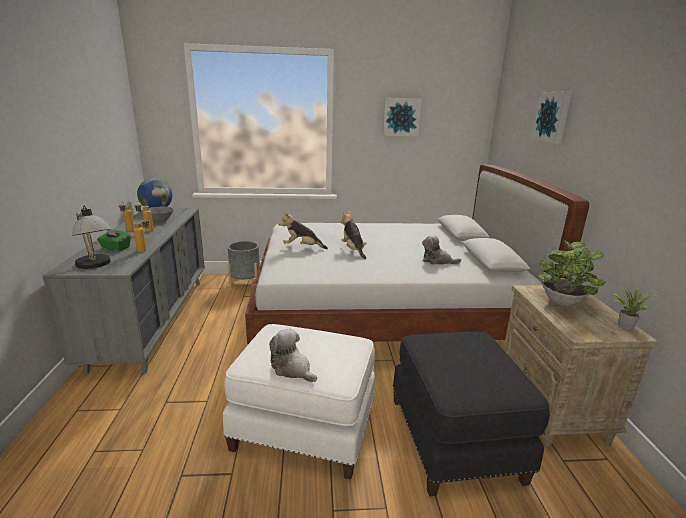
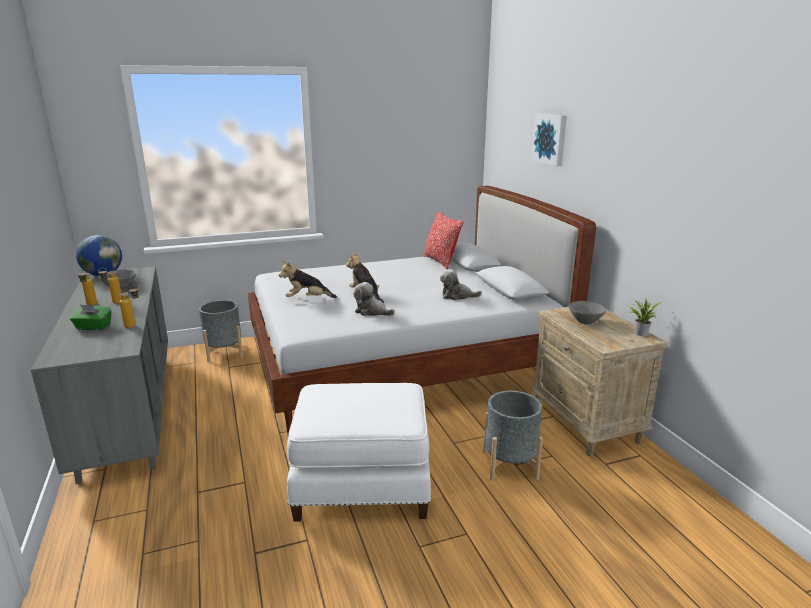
camera: 15 degrees left, 0 degrees up
table lamp [73,205,111,269] -> none
plush toy [269,329,317,382] -> plush toy moved to [353,282,395,316]
picture [382,98,422,137] -> none
black ottoman [393,332,550,496] -> grey planter [483,391,543,481]
potted plant [538,240,606,306] -> grey bowl [569,301,606,324]
none -> pillow [423,211,463,269]

